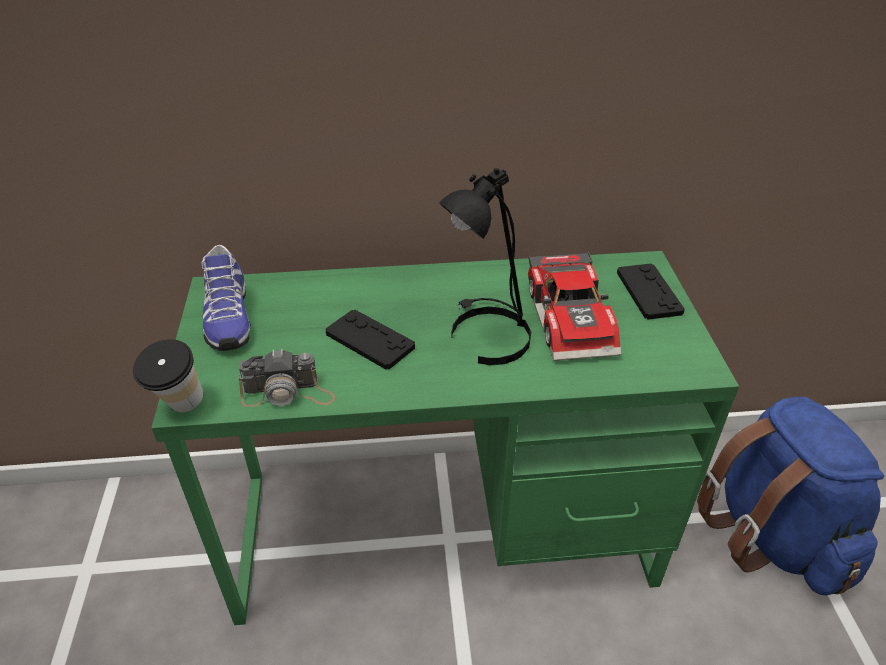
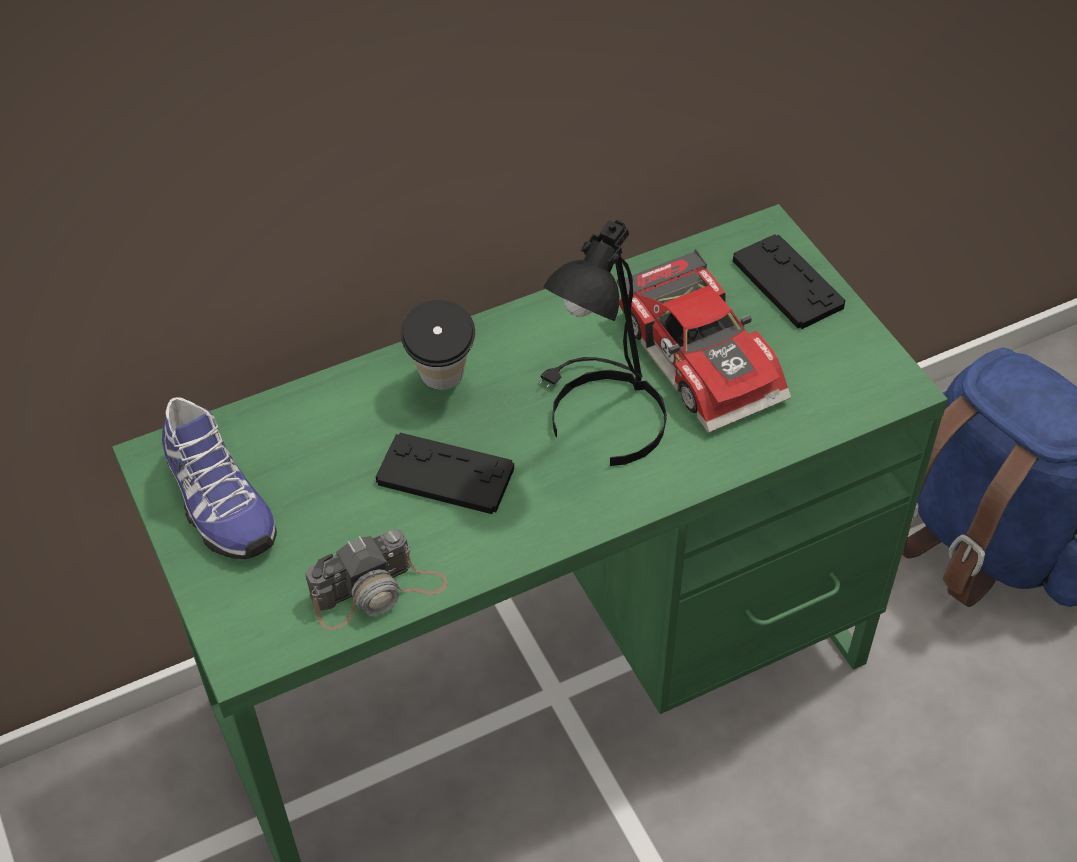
camera: 20 degrees left, 10 degrees up
cup [133,339,203,412] -> cup moved to [400,300,475,390]

